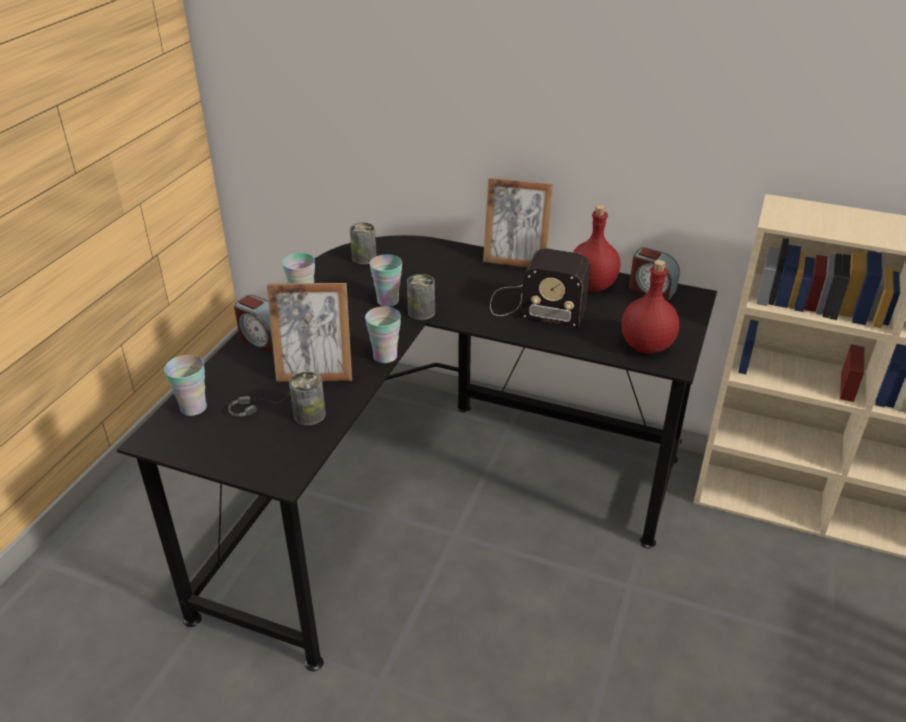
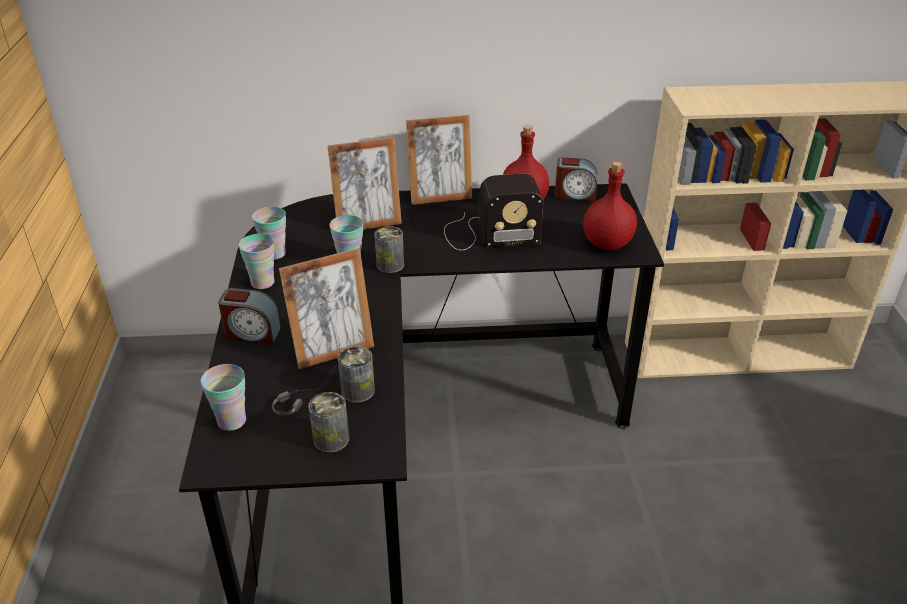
camera: 25 degrees left, 0 degrees up
can [350,223,377,264] -> can moved to [309,392,349,453]
cup [365,306,401,363] -> cup moved to [252,207,286,260]
none -> picture frame [327,137,402,229]

